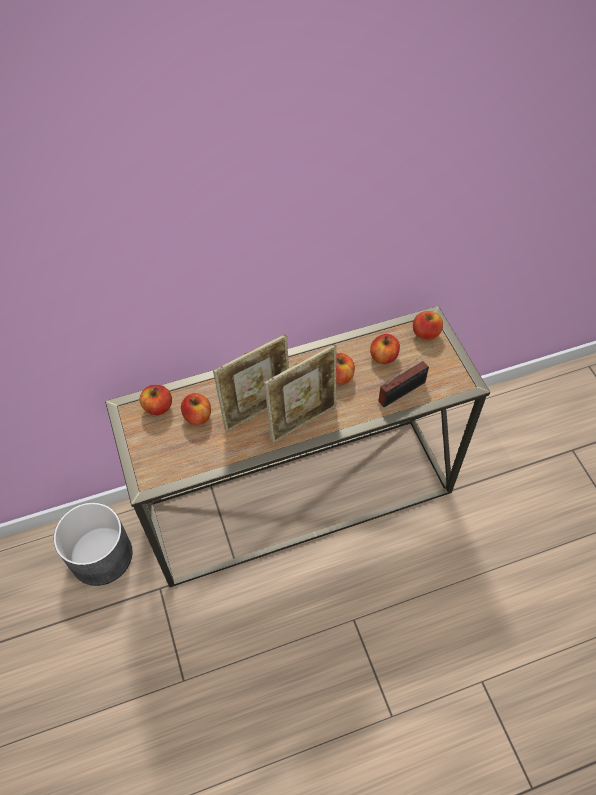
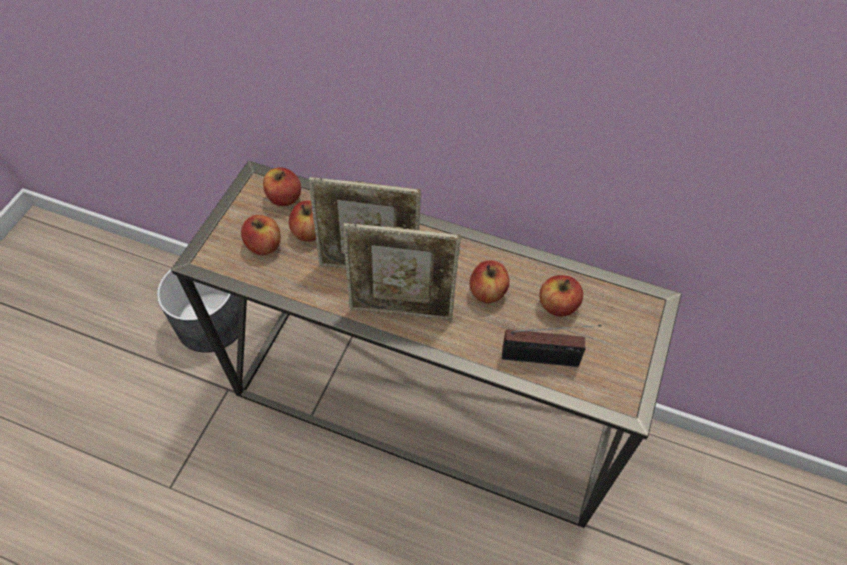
camera: 40 degrees right, 0 degrees up
apple [413,311,443,340] -> apple moved to [241,215,281,255]

